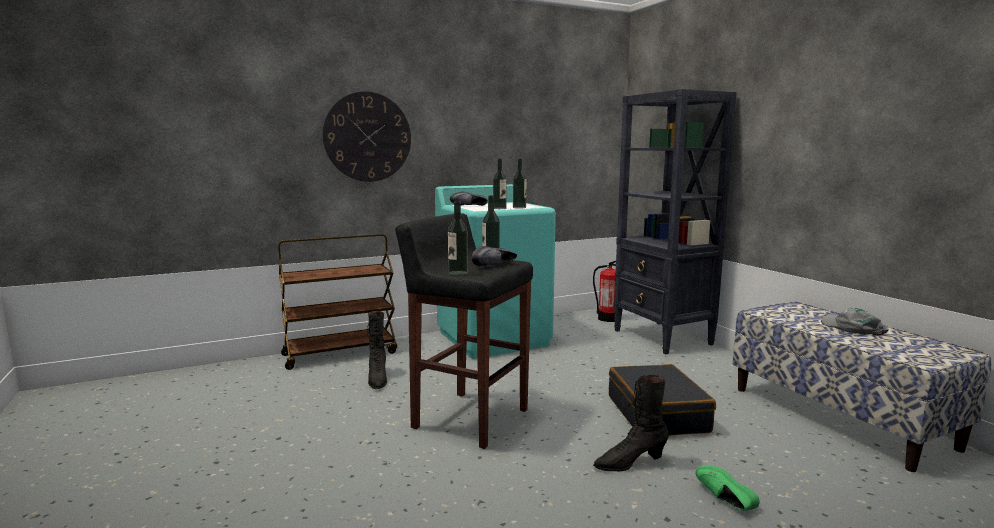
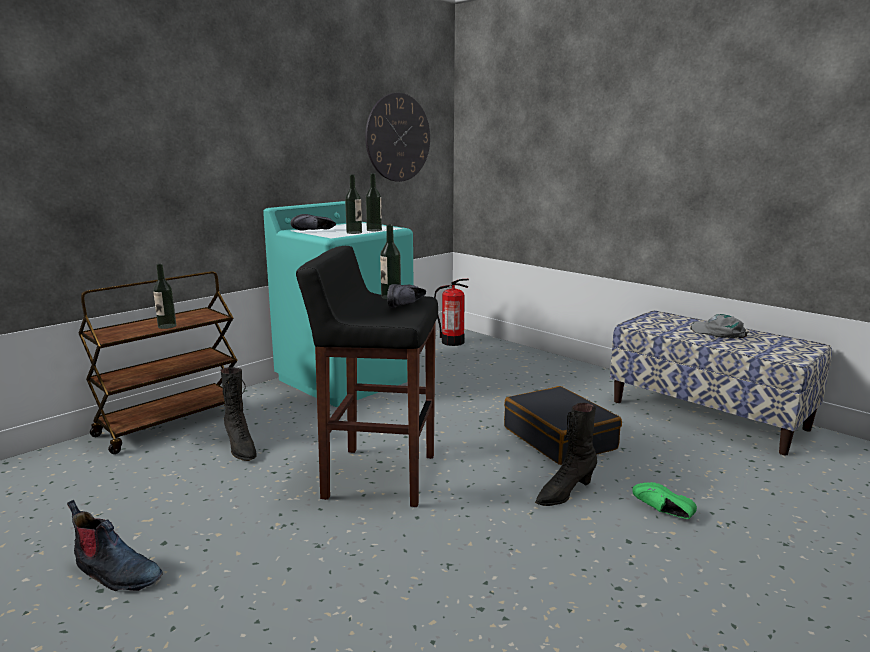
camera: 20 degrees left, 5 degrees up
wall clock [323,91,411,182] -> wall clock moved to [365,93,430,182]
bottle [448,201,468,275] -> bottle moved to [153,264,176,329]
black bookcase [614,89,737,354] -> none
none -> boot [67,500,162,591]

